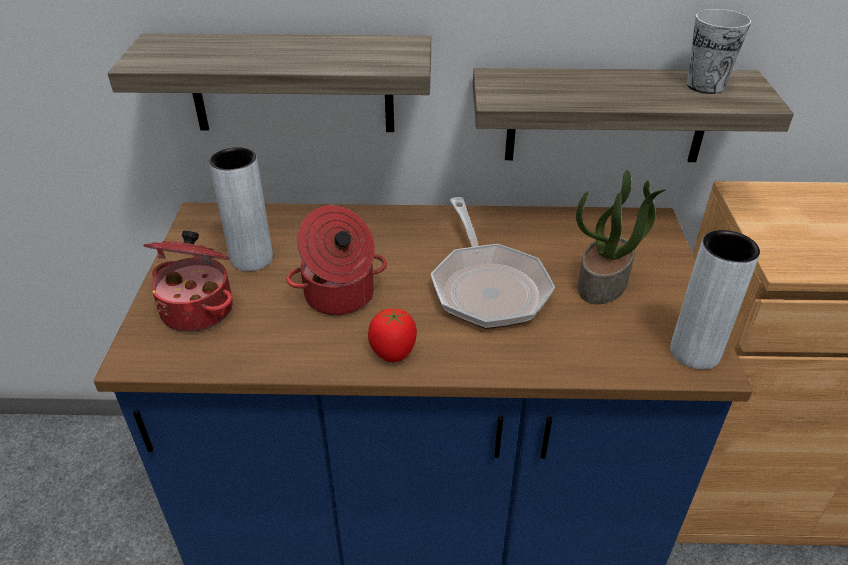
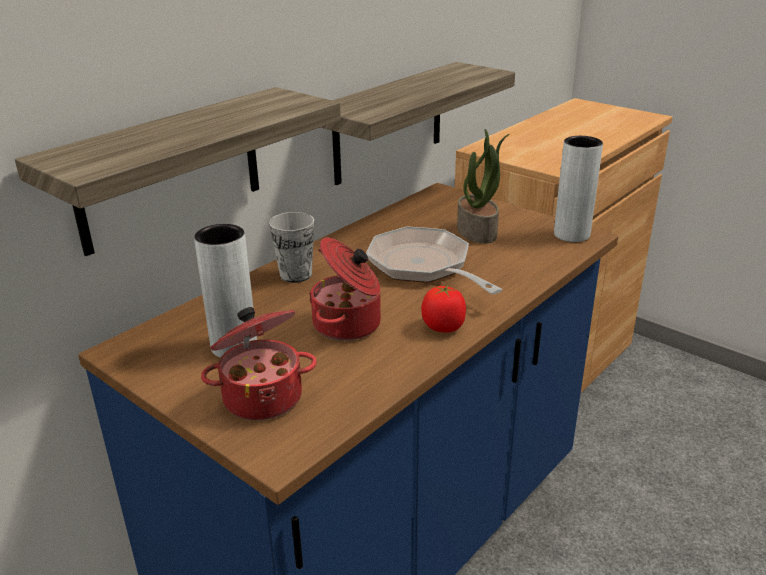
camera: 50 degrees left, 10 degrees down
frying pan [431,197,555,329] -> frying pan turned 150 degrees counterclockwise [366,227,503,294]
cup [687,9,751,94] -> cup moved to [269,212,314,283]

